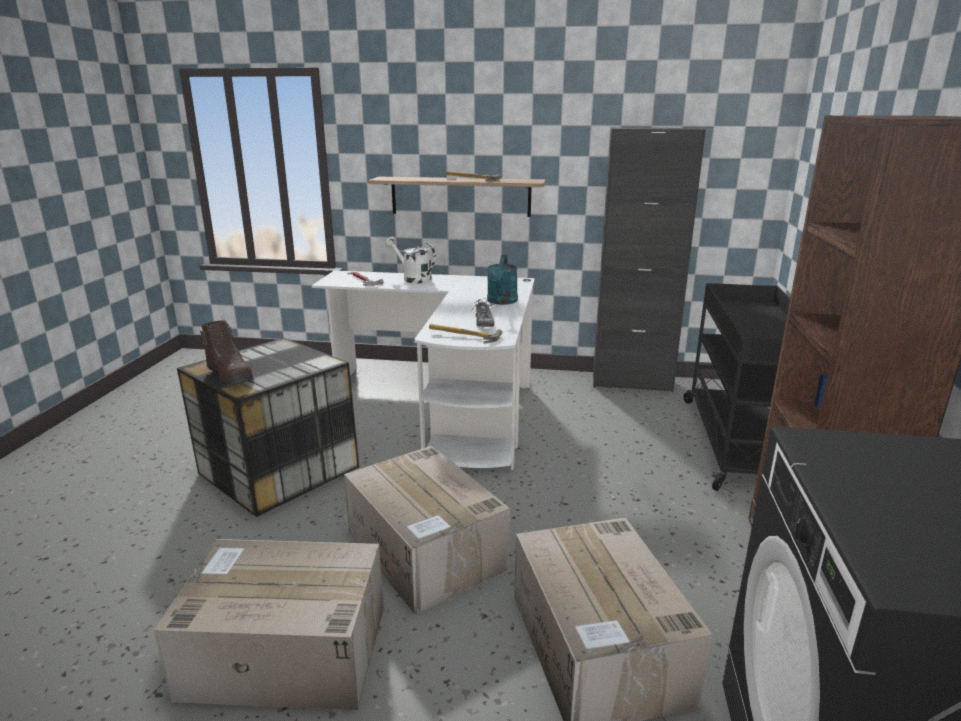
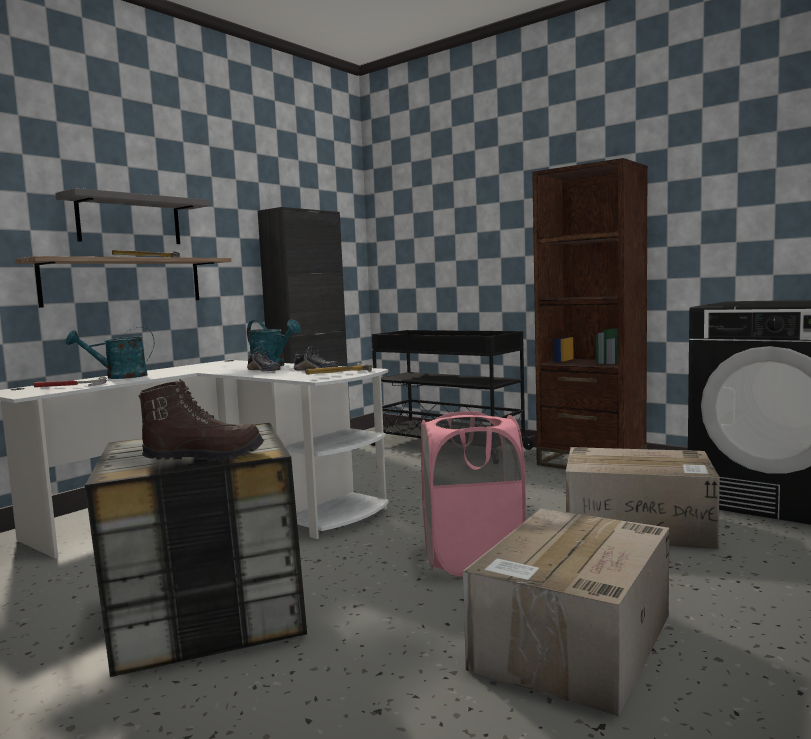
camera: 60 degrees left, 15 degrees down
cardboard box [344,446,510,614] -> pink laundry basket [421,411,526,577]
white watering can [385,237,436,283] -> turquoise watering can [66,327,154,379]
none -> grey shelf [55,188,211,244]
none -> shoe [247,346,281,372]

